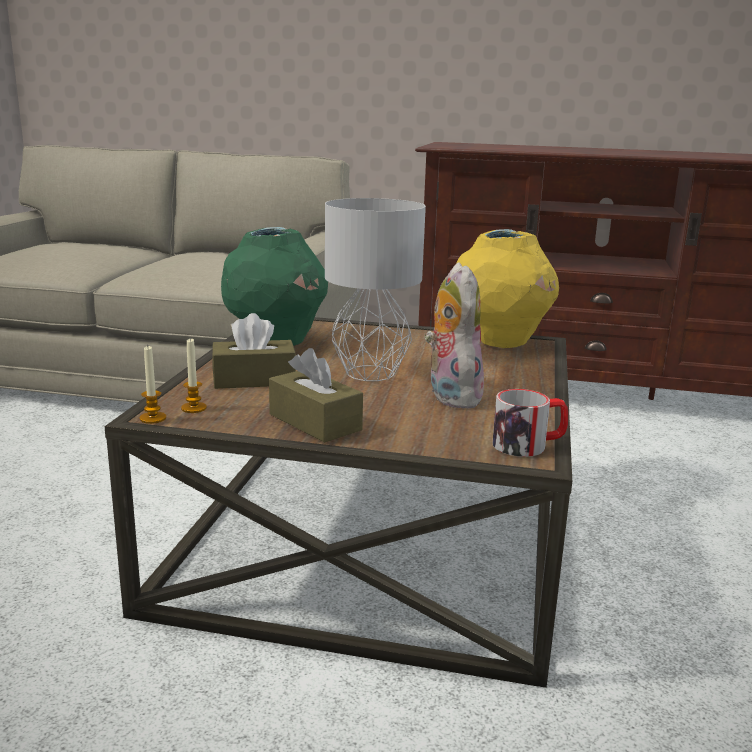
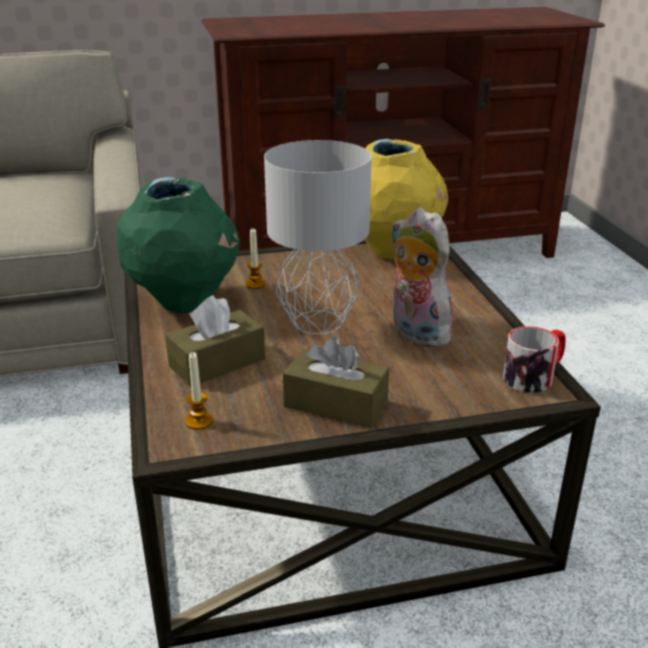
camera: 25 degrees left, 10 degrees up
candle [140,346,166,424] -> candle moved to [245,229,266,289]

